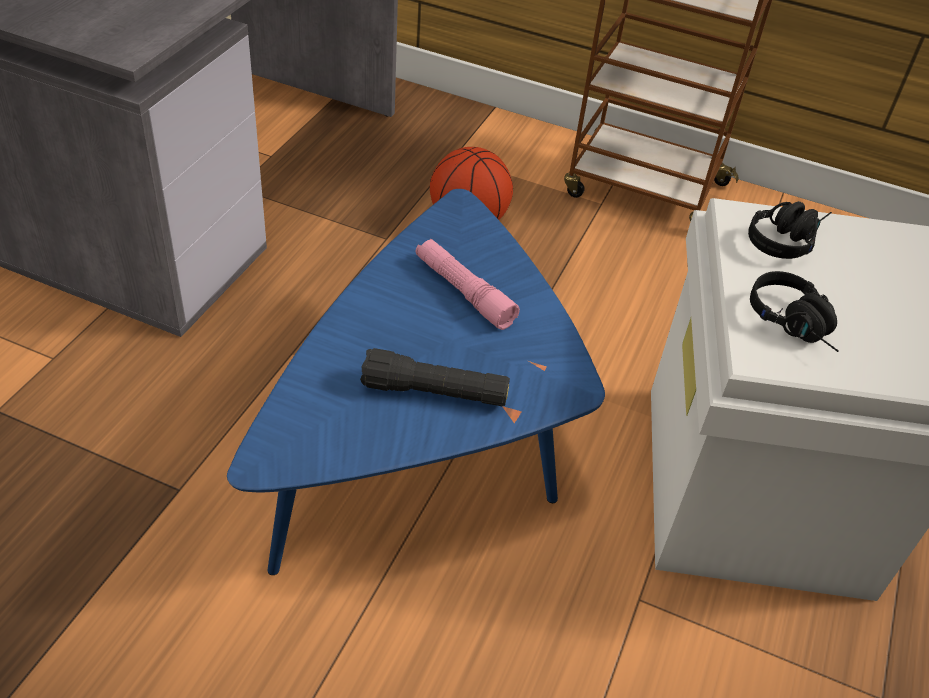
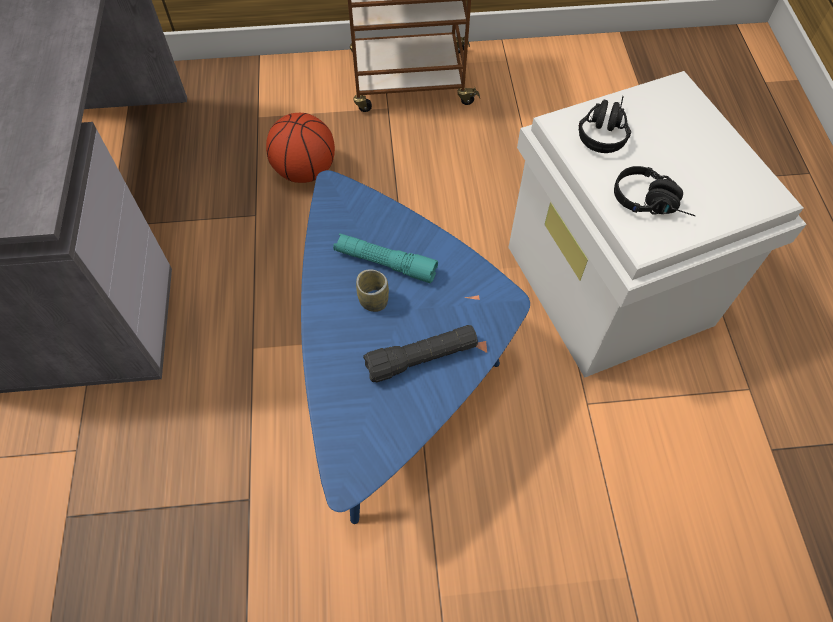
camera: 25 degrees left, 15 degrees up
pink flashlight [416,239,520,330] -> turquoise flashlight [333,233,438,283]
none -> cup [356,269,389,312]

